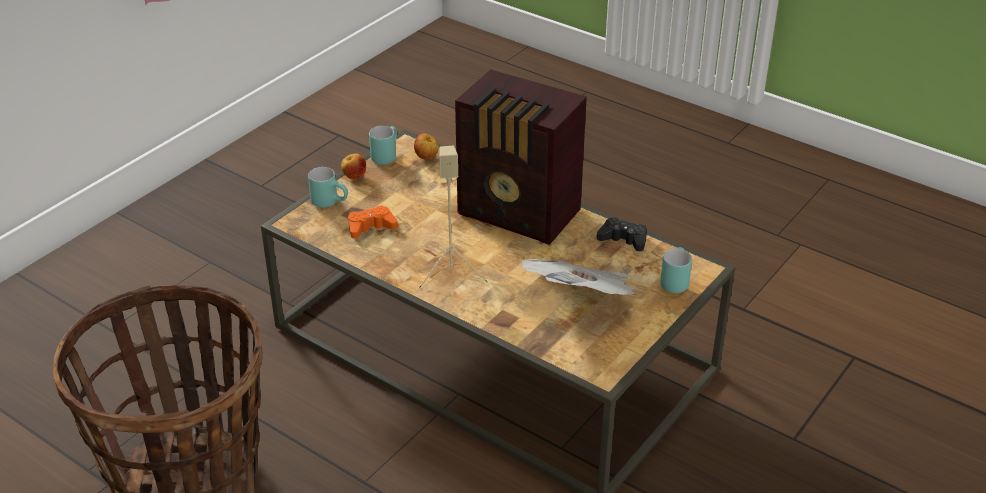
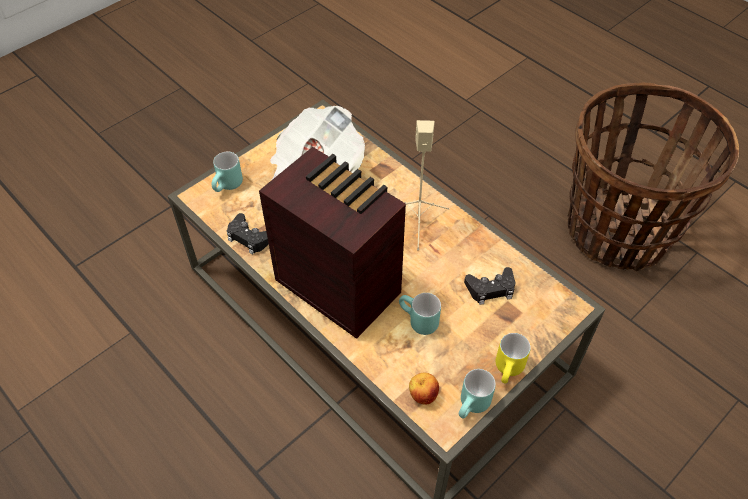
camera: 170 degrees left, 15 degrees up
turquoise mug [308,167,348,208] -> turquoise mug moved to [399,293,441,335]
apple [341,153,366,179] -> yellow mug [496,333,531,383]
orange game controller [348,205,398,238] -> black game controller [464,267,515,305]

